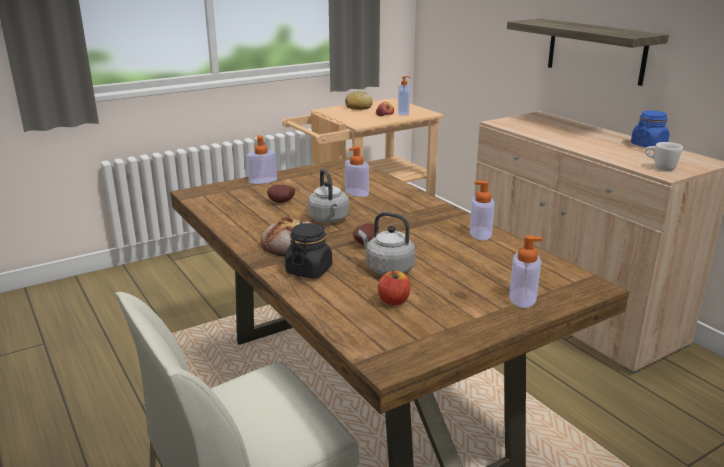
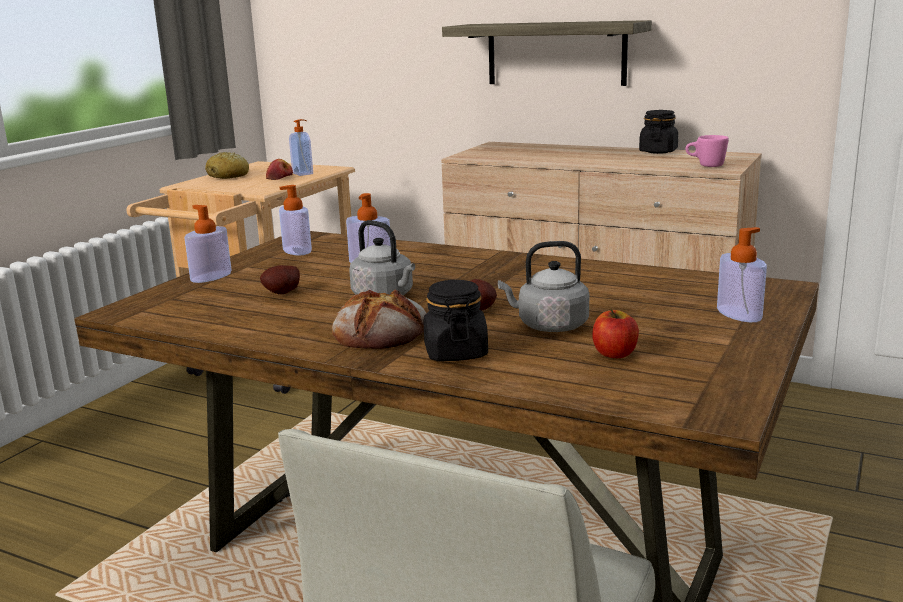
camera: 30 degrees left, 5 degrees down
soap dispenser [470,181,495,241] -> soap dispenser moved to [279,185,312,256]
blue jar [631,110,670,148] -> black jar [639,110,678,154]
white mug [645,142,683,170] -> pink mug [686,135,729,167]

